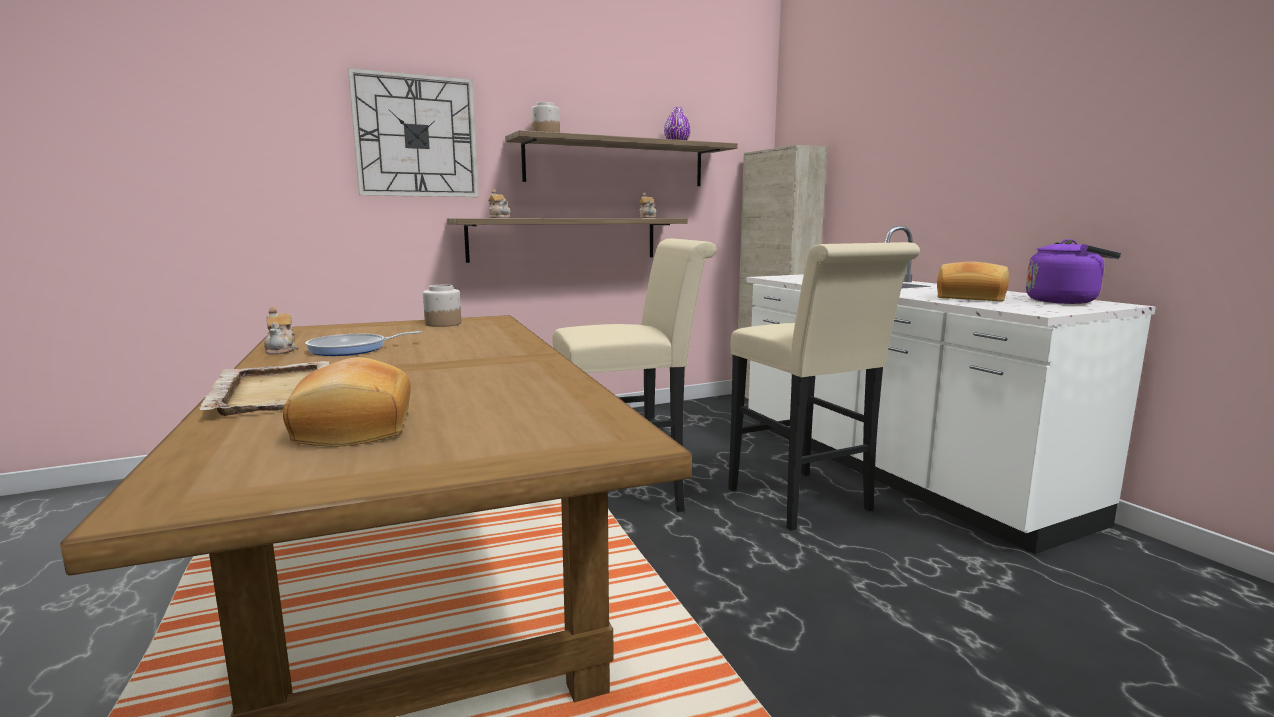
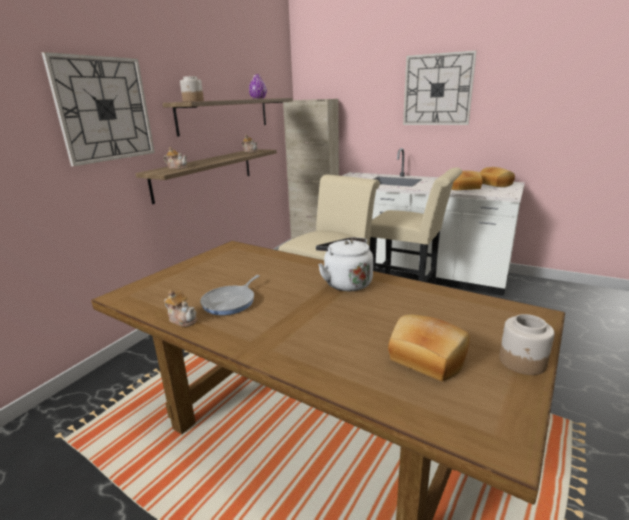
camera: 35 degrees left, 10 degrees up
beige tray [199,361,329,416] -> none
jar [423,285,461,327] -> jar moved to [499,314,555,375]
purple kettle [1026,239,1121,304] -> bread [479,167,515,187]
none -> white kettle [316,237,373,291]
none -> wall clock [403,50,477,125]

